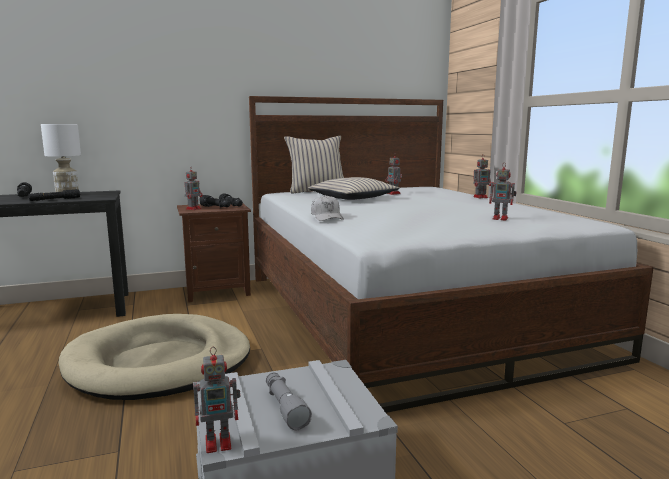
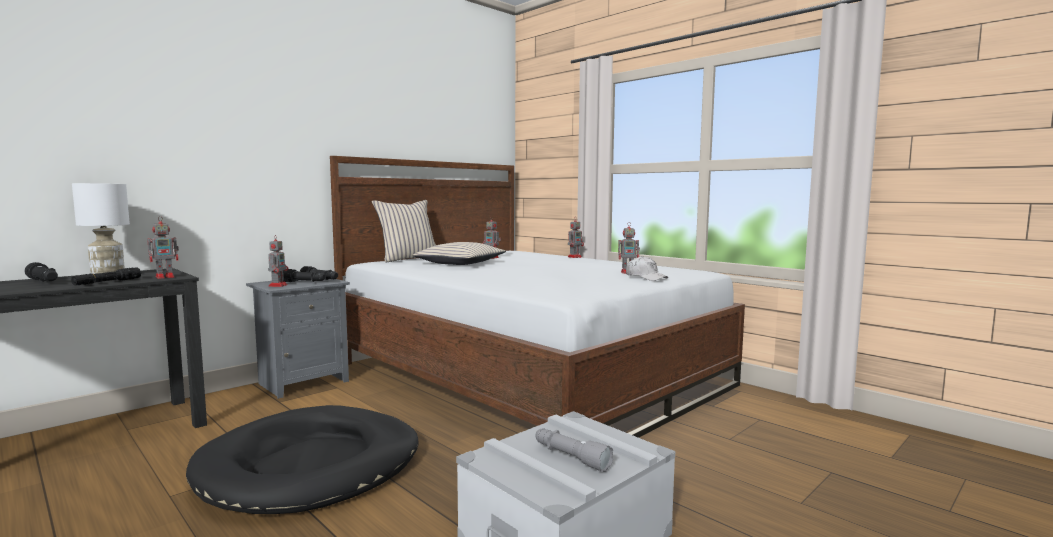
camera: 25 degrees left, 5 degrees down
beige dog bed [59,314,250,400] -> black dog bed [186,405,418,514]
brown nightstand [177,204,251,302] -> grey nightstand [246,279,350,399]
toy robot [193,346,240,453] -> toy robot moved to [147,216,179,279]
white cap [311,195,344,221] -> white cap moved to [626,256,669,281]

